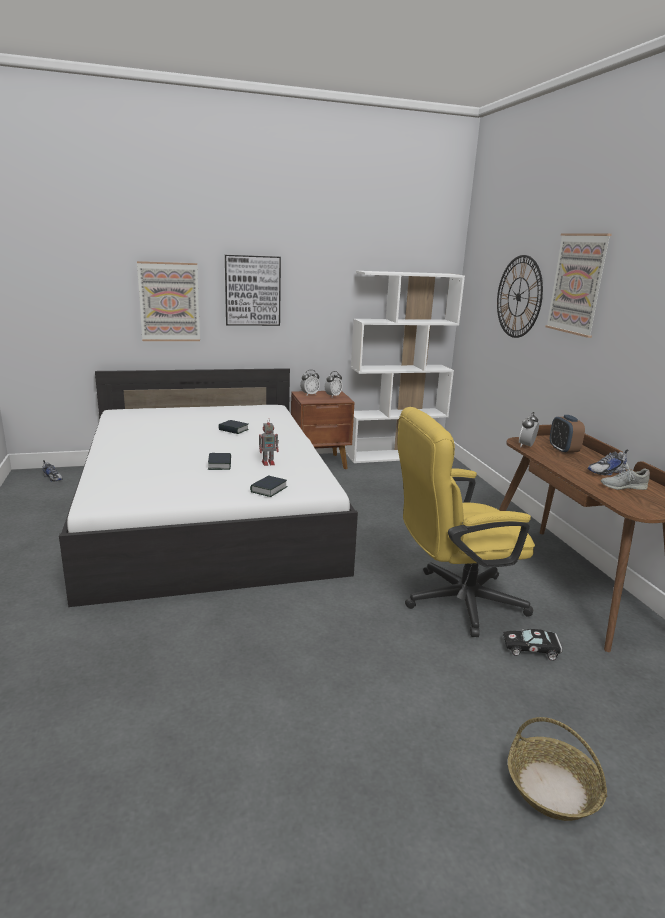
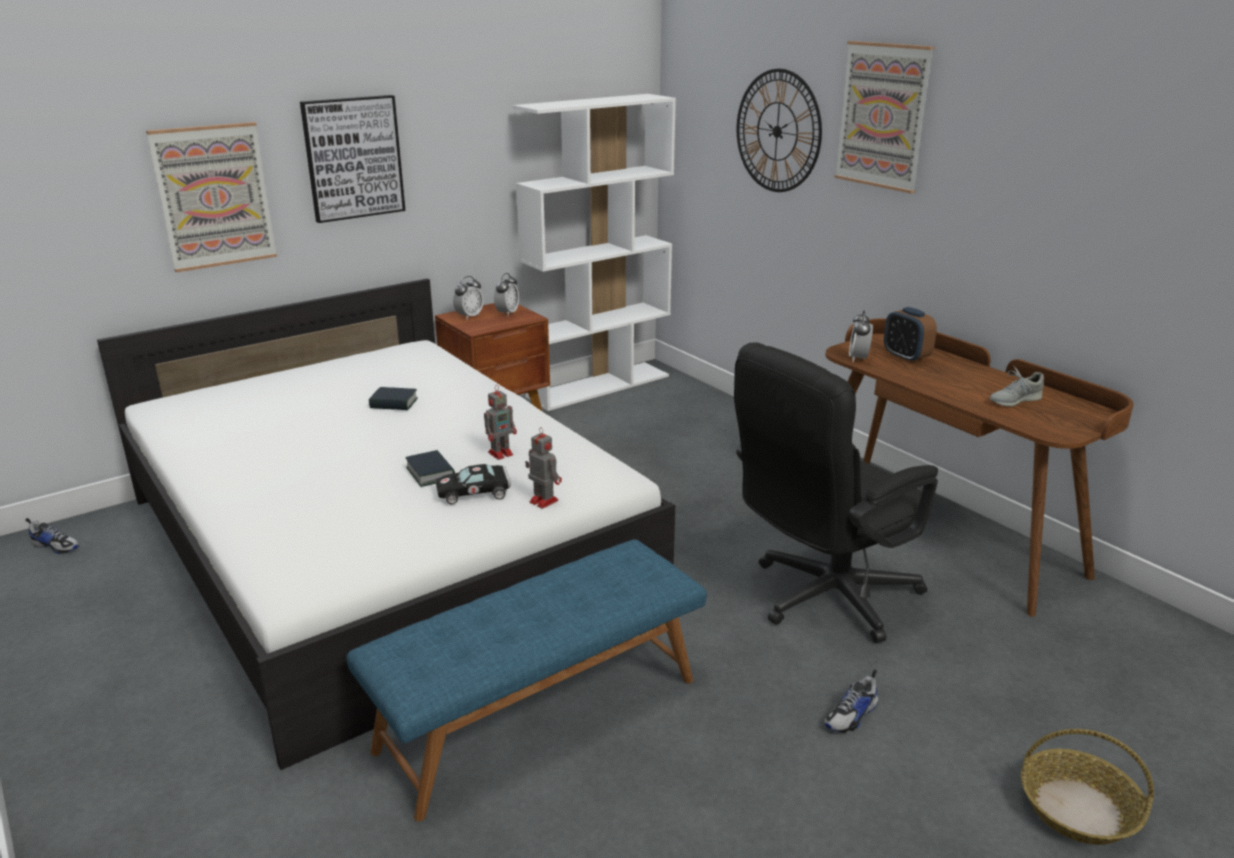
camera: 20 degrees left, 5 degrees up
book [250,475,288,497] -> toy robot [525,427,562,509]
yellow office chair [397,407,535,637] -> black office chair [734,342,938,643]
black toy car [503,628,562,661] -> black toy car moved to [436,464,511,504]
shoe [588,449,628,475] -> shoe moved to [824,669,878,733]
none -> blue bench [347,539,707,821]

